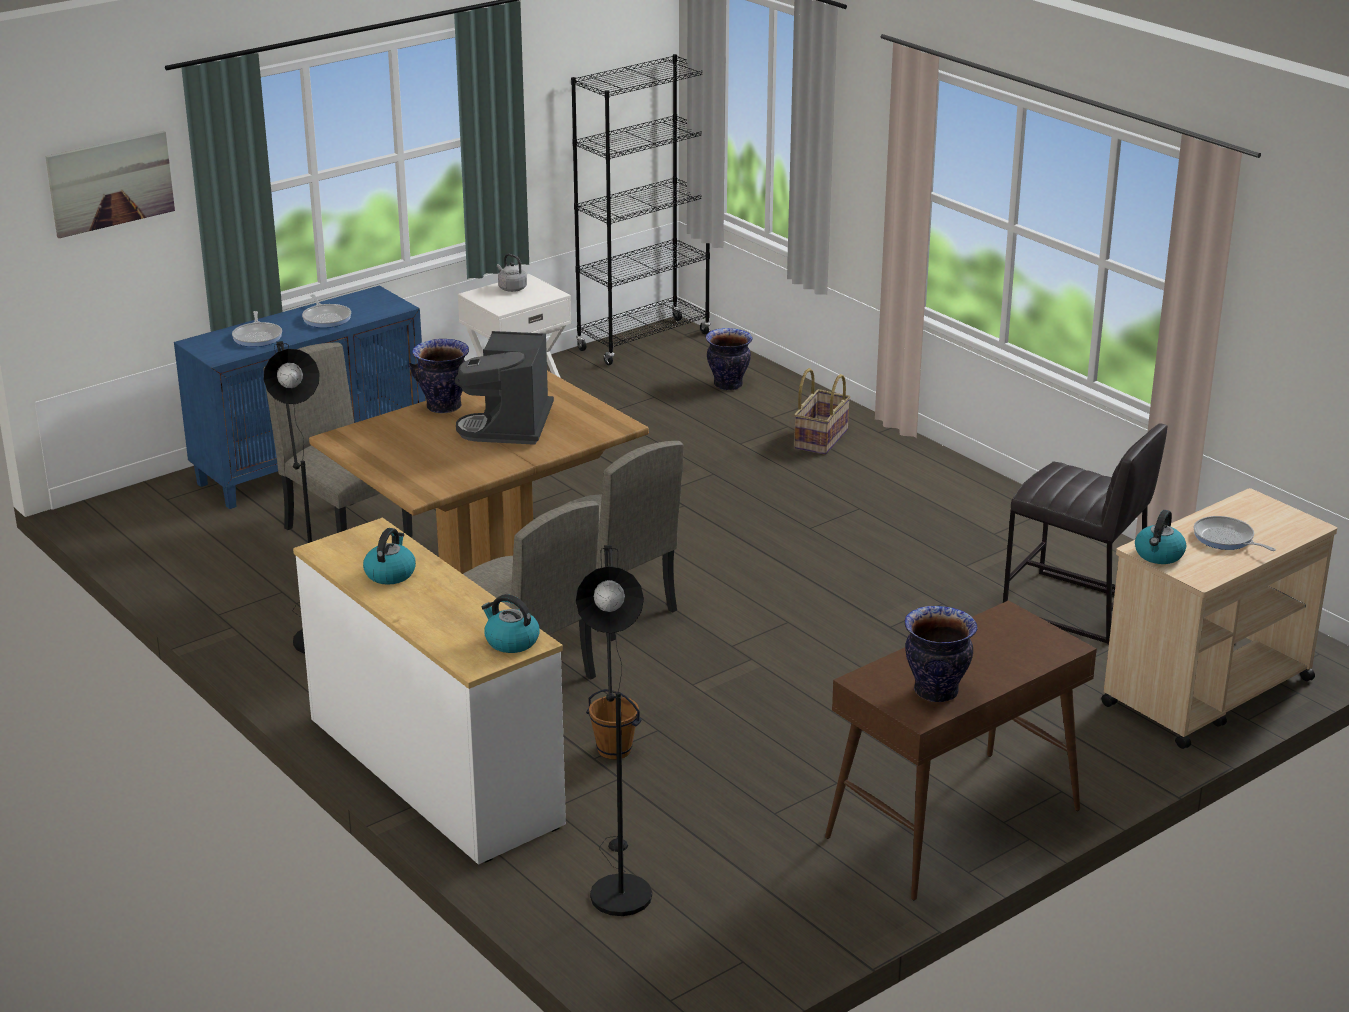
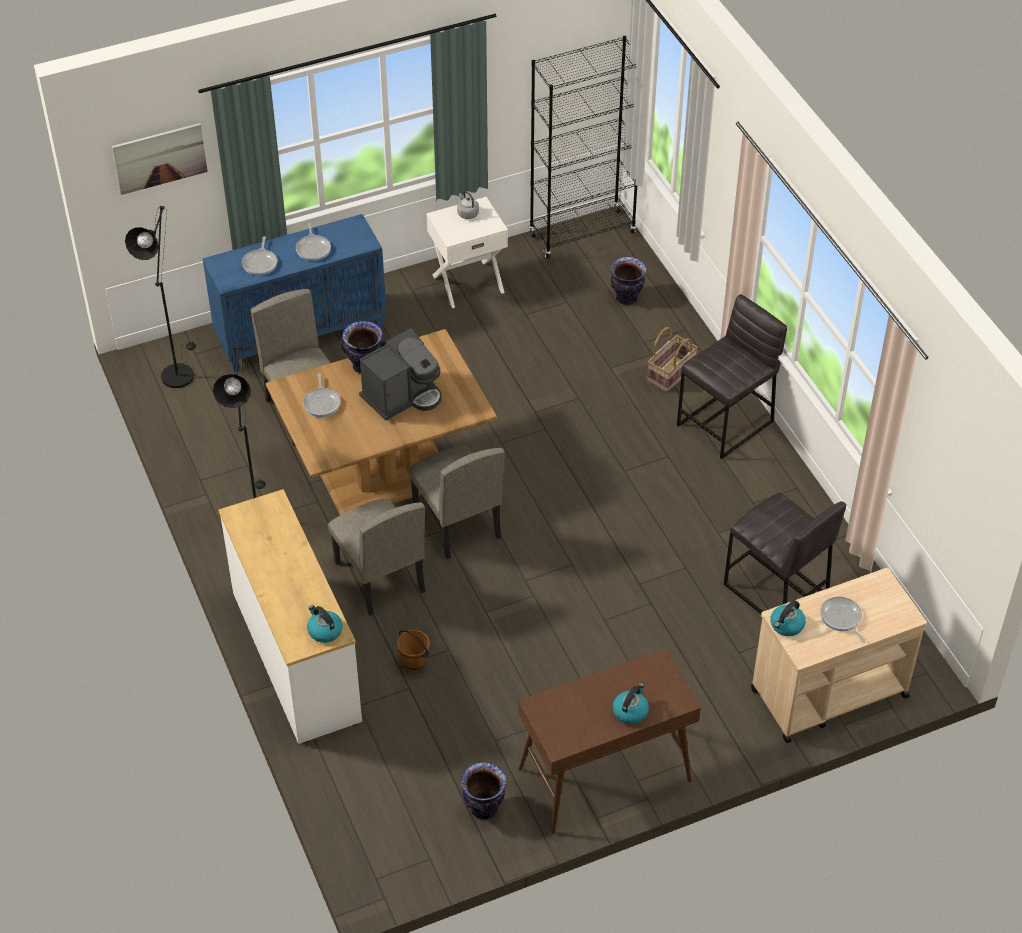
camera: 15 degrees right, 20 degrees up
kettle [363,528,416,585] -> kettle moved to [613,683,649,724]
coffee machine [455,331,554,445] -> coffee machine turned 150 degrees counterclockwise [359,328,442,421]
black floor lamp [576,545,652,916] -> black floor lamp moved to [125,206,196,388]
vase [905,606,978,702] -> vase moved to [461,762,506,820]
none -> frying pan [303,373,341,417]
none -> grey stool [677,294,787,459]

